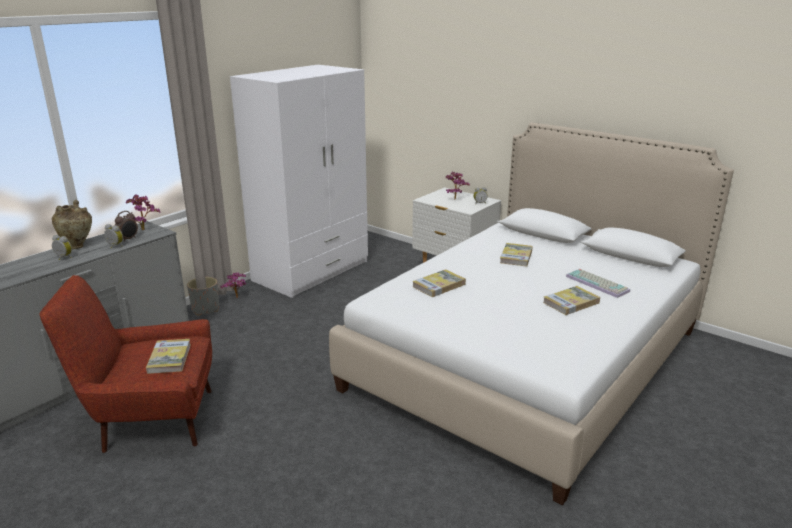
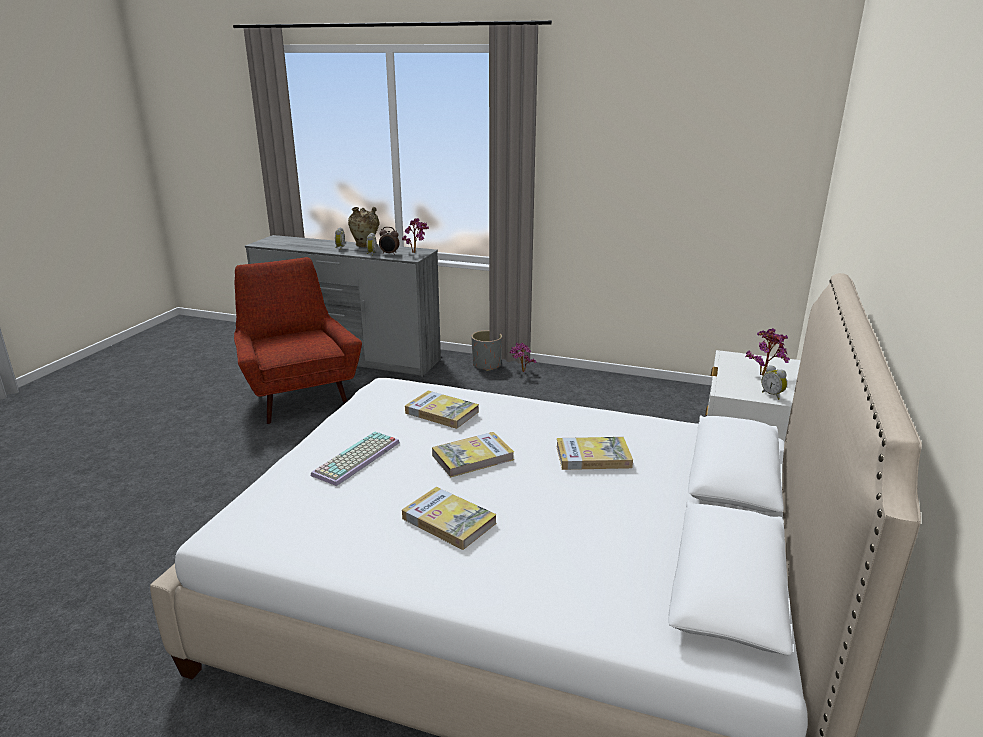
camera: 70 degrees right, 0 degrees up
book [146,339,191,374] -> book moved to [432,432,514,477]
white wardrobe [230,65,368,298] -> none
keyboard [566,269,630,298] -> keyboard moved to [311,432,400,486]

